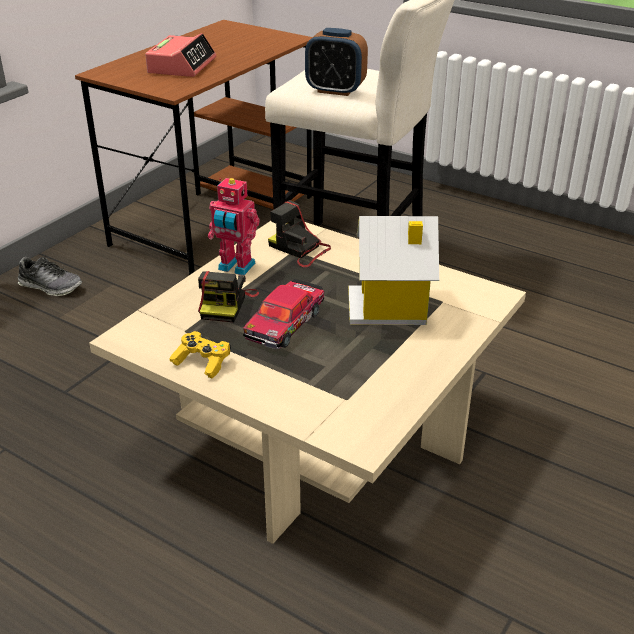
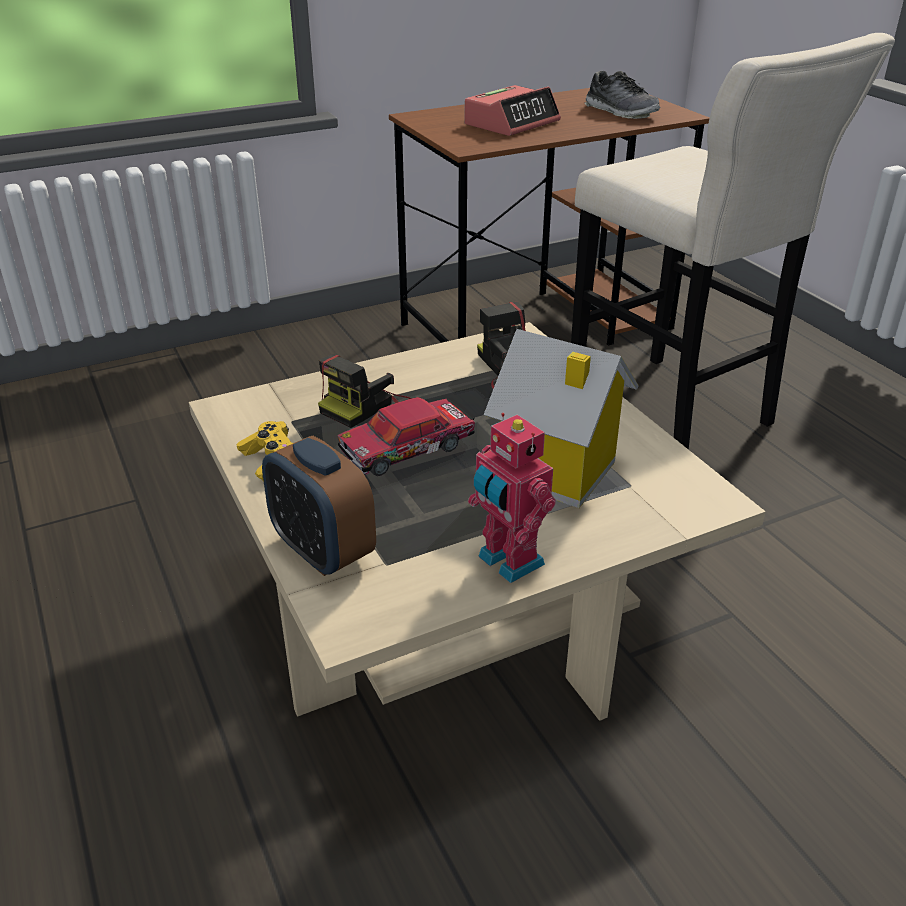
camera: 30 degrees right, 0 degrees up
shoe [18,257,82,296] -> shoe moved to [584,71,660,119]
toy robot [208,178,260,275] -> toy robot moved to [468,413,556,583]
alarm clock [305,28,368,96] -> alarm clock moved to [262,436,376,576]

